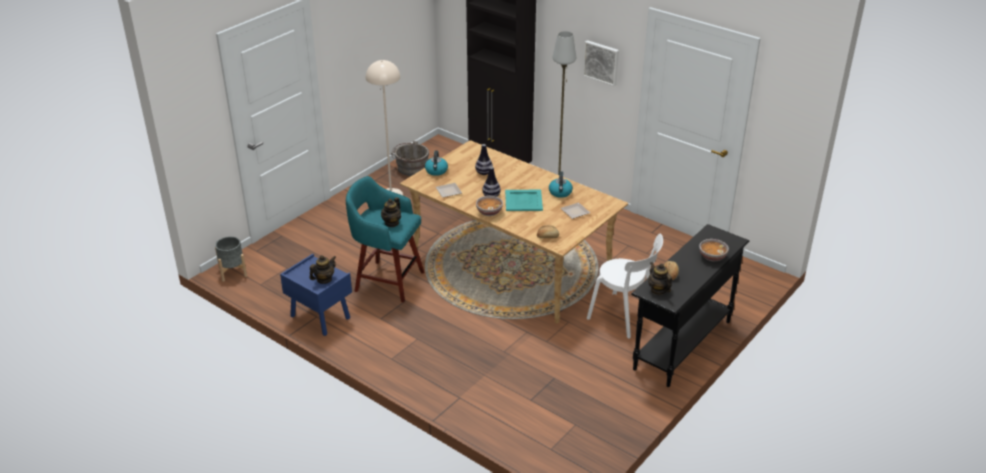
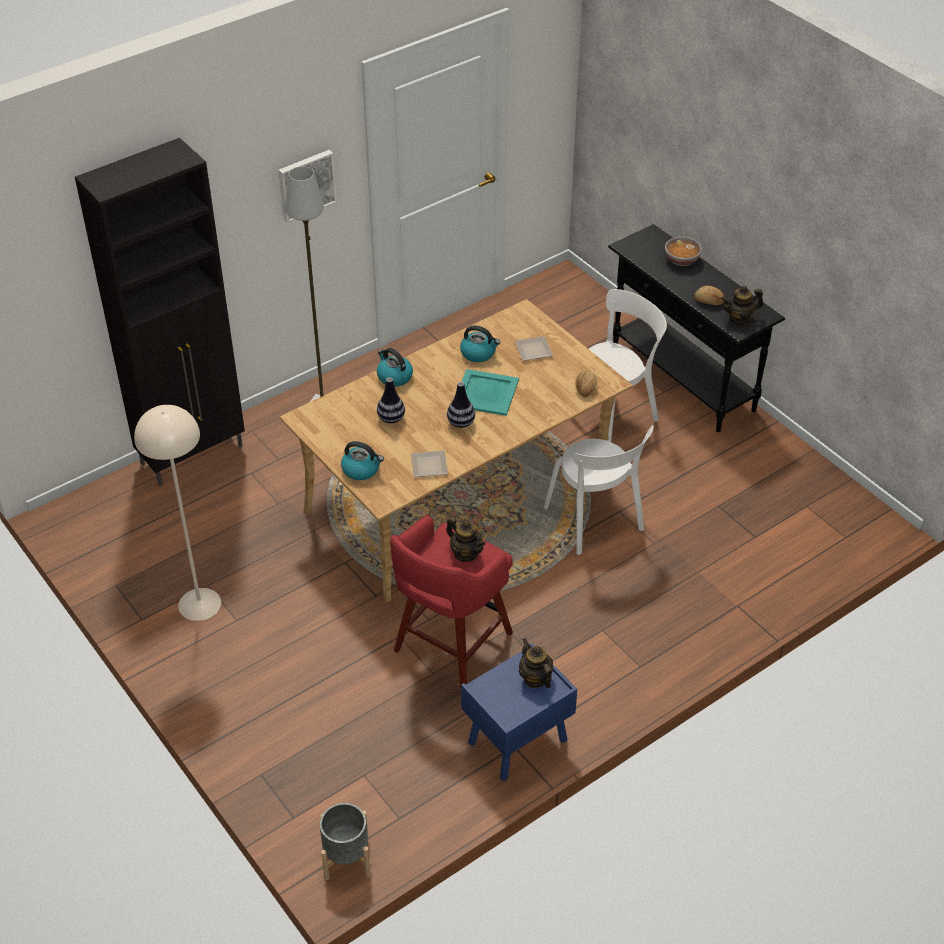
camera: 75 degrees left, 10 degrees up
turquoise stool [346,176,424,303] -> red stool [390,515,513,688]
grey bucket [391,141,429,176] -> none
bowl [476,196,503,216] -> none
none -> kettle [377,348,413,387]
none -> white chair [544,425,654,555]

